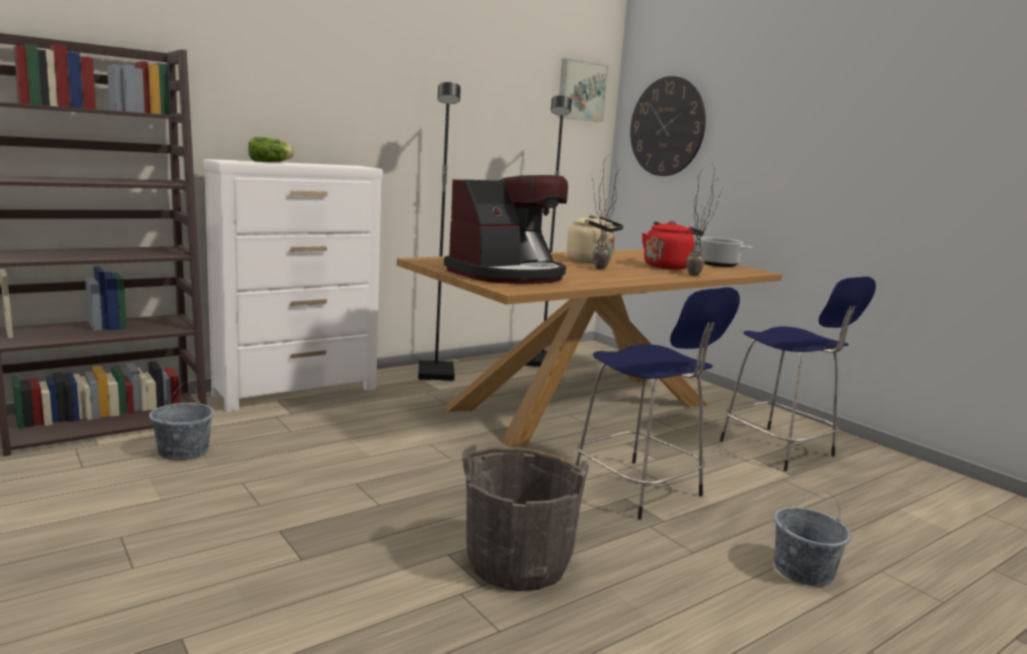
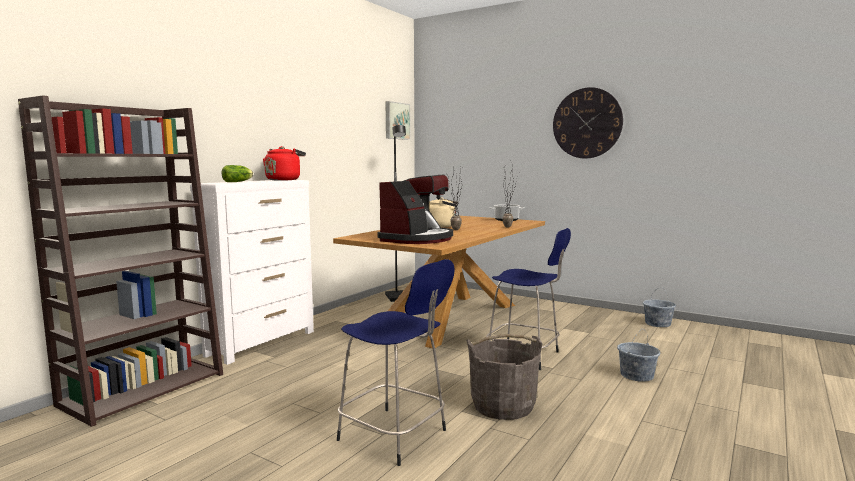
camera: 20 degrees left, 5 degrees down
grey bucket [149,382,214,460] -> grey bucket moved to [643,287,676,327]
black floor lamp [418,82,461,381] -> none
wall clock [630,76,706,176] -> wall clock moved to [553,87,623,158]
red kettle [642,221,704,270] -> red kettle moved to [263,146,306,181]
blue stool [720,277,876,471] -> blue stool moved to [337,259,455,466]

